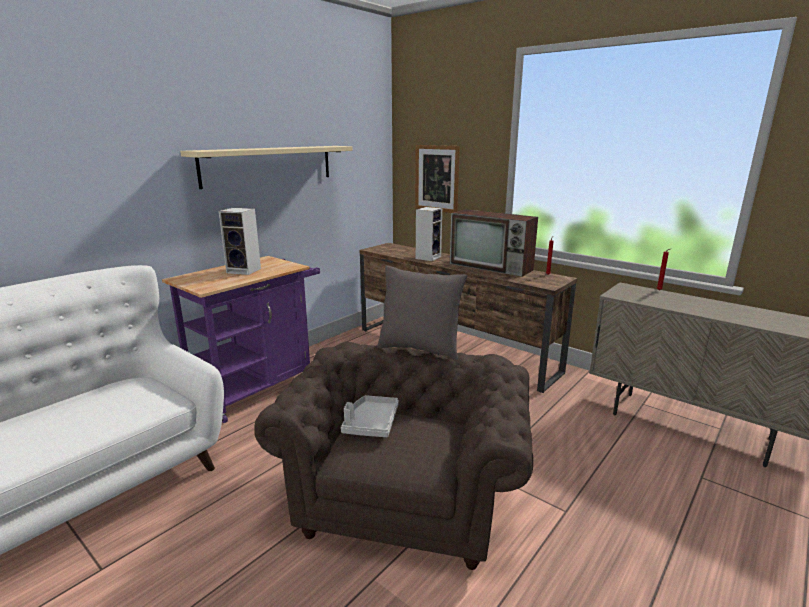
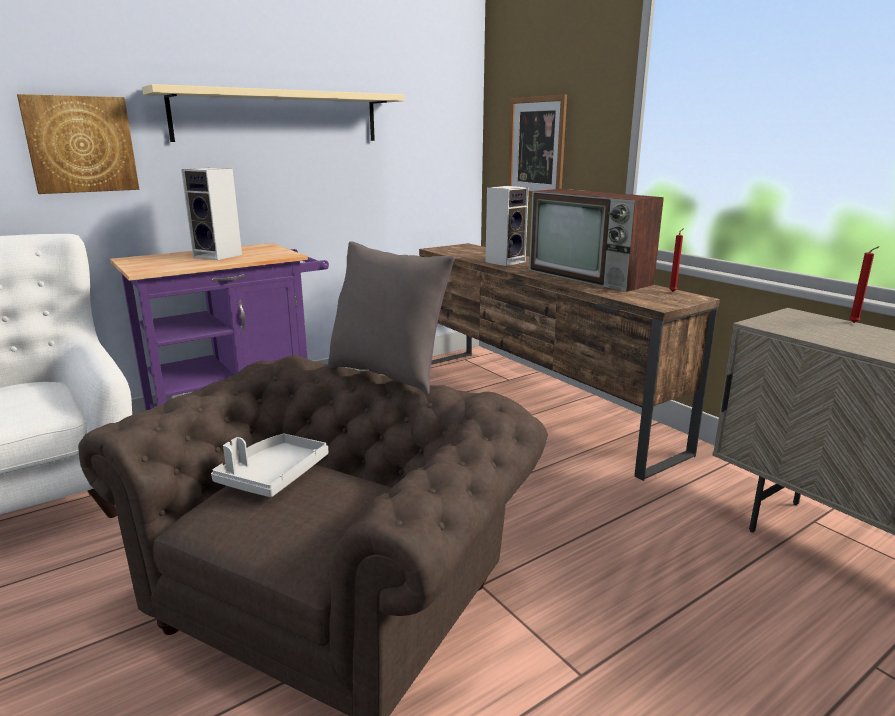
camera: 15 degrees right, 0 degrees up
none -> picture [17,94,139,194]

